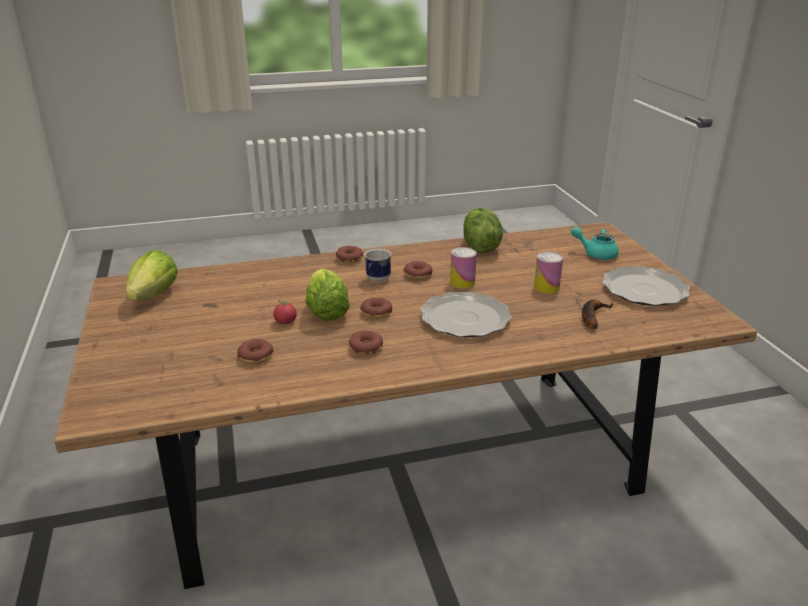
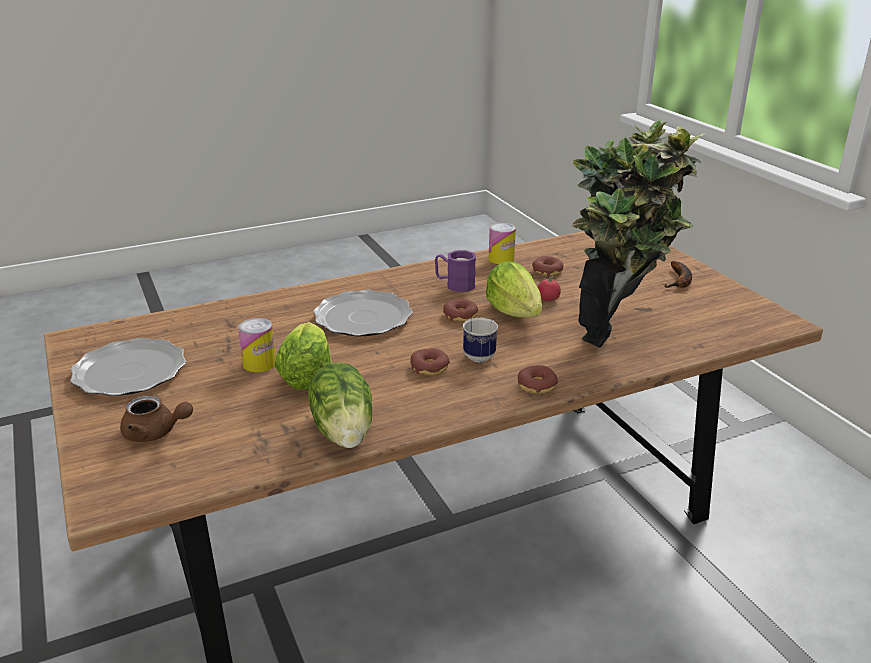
camera: 170 degrees right, 0 degrees up
lettuce [126,250,178,300] -> lettuce moved to [275,322,332,390]
donut [349,330,383,354] -> purple mug [435,250,476,292]
can [450,247,477,288] -> can moved to [489,223,516,265]
turquoise teapot [571,227,619,260] -> brown teapot [120,396,193,442]
banana [582,300,613,329] -> banana moved to [664,261,692,288]
none -> potted plant [572,120,706,347]

